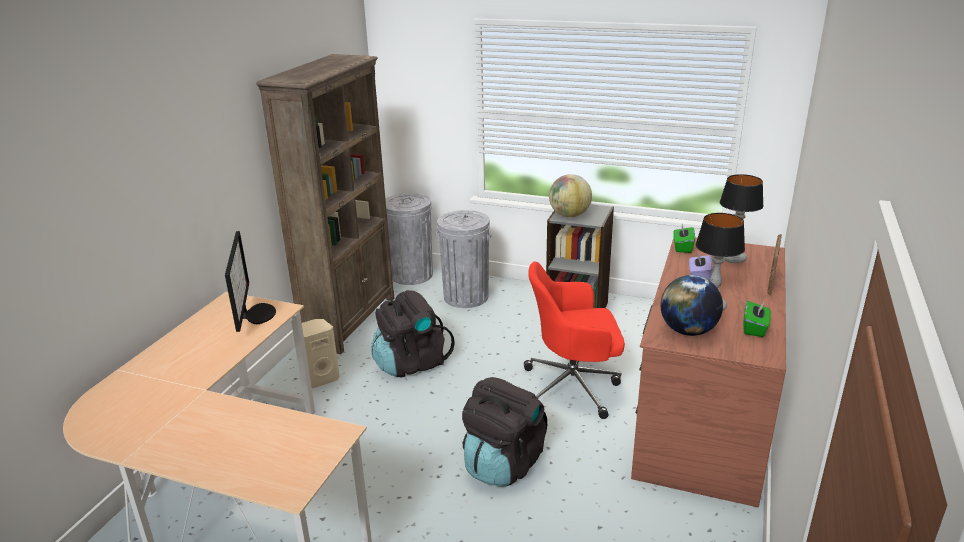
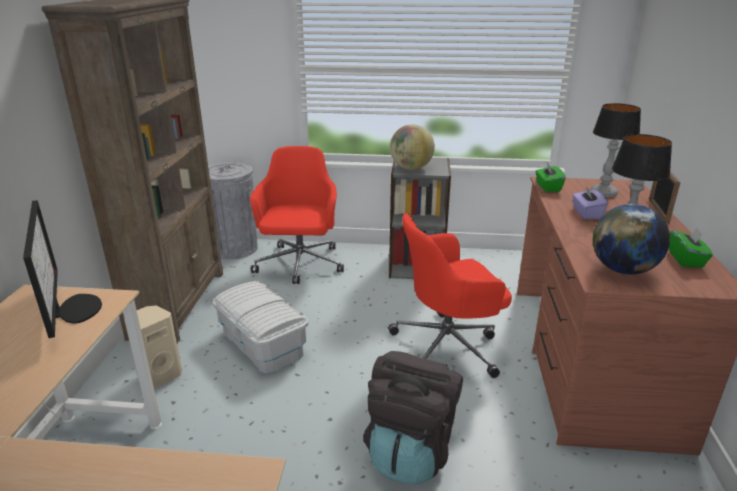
camera: 15 degrees left, 0 degrees up
black backpack [371,290,455,377] -> white storage box [213,281,308,374]
grey trash can [436,210,491,308] -> red office chair [250,146,344,284]

